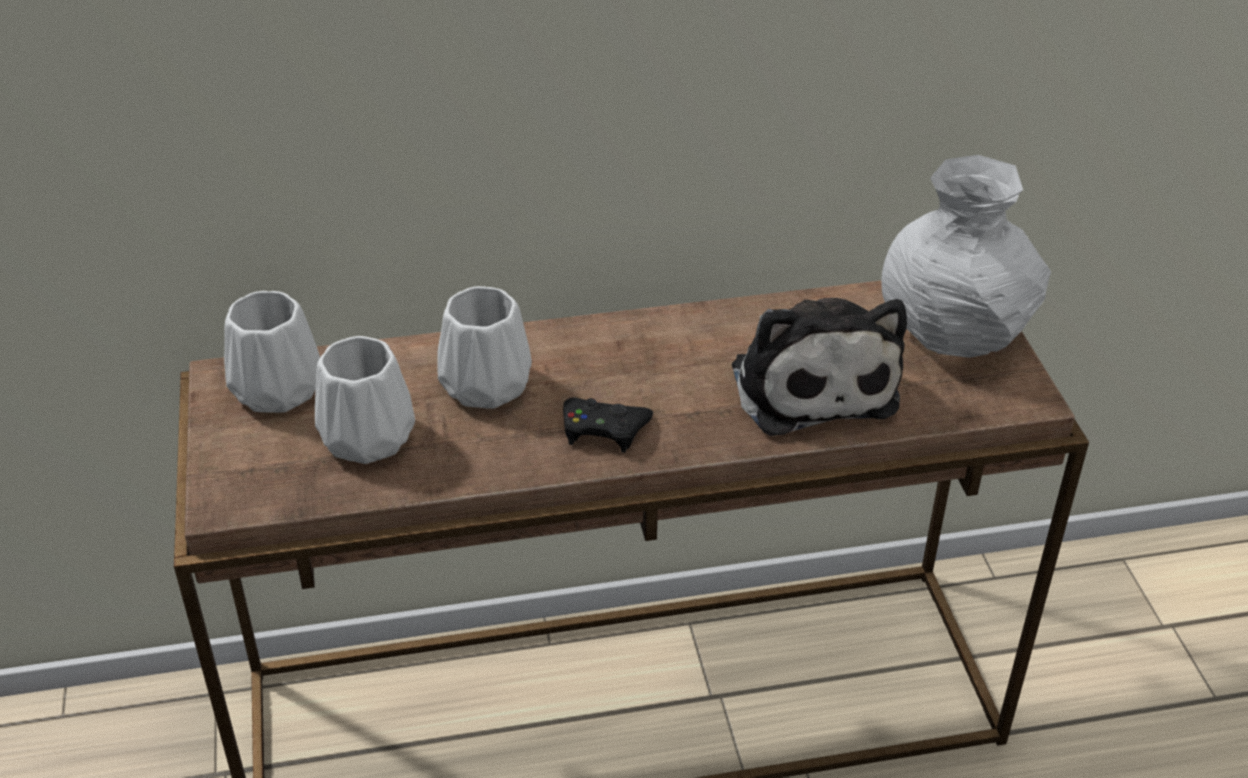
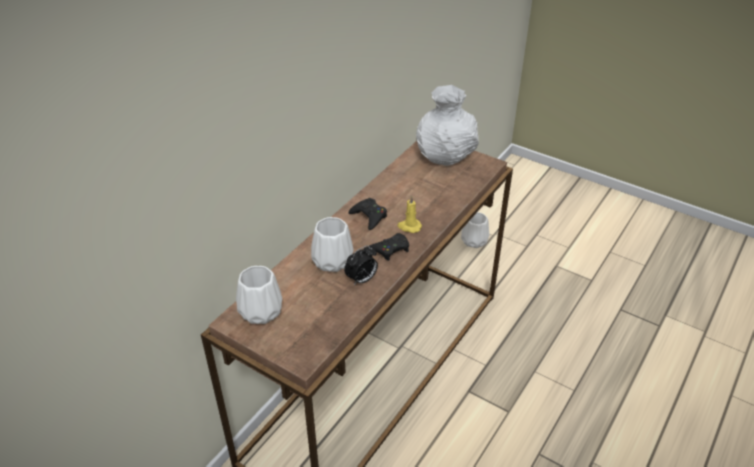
camera: 45 degrees left, 0 degrees up
white vase [315,336,415,464] -> white vase moved to [461,212,489,248]
plush toy [732,298,907,436] -> none
none -> alarm clock [344,245,378,286]
none -> black game controller [349,198,387,230]
none -> yellow candle [397,195,422,233]

